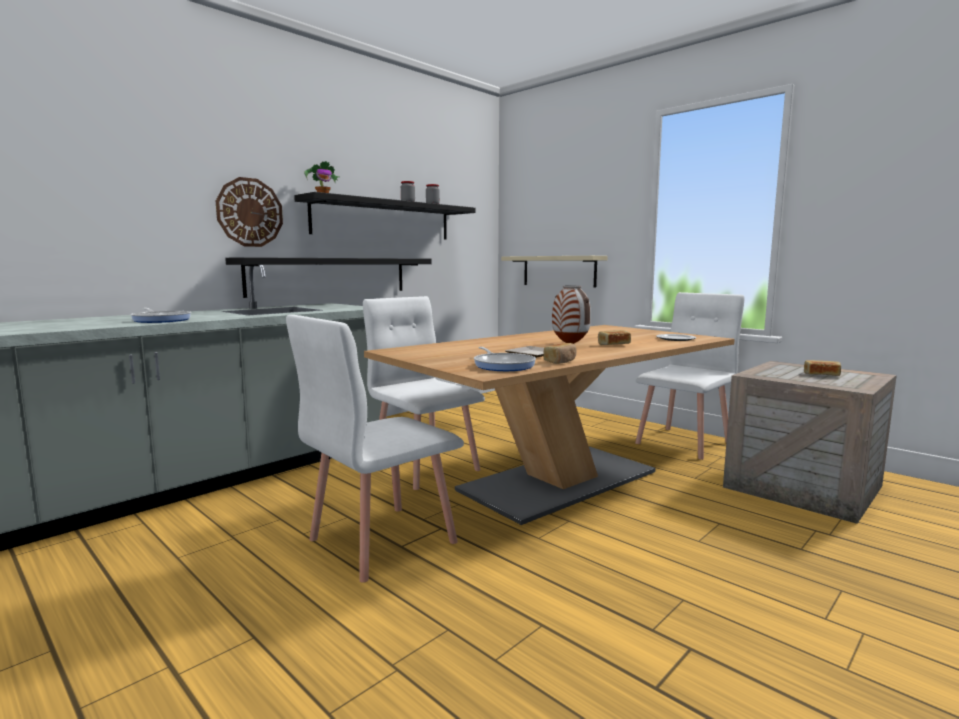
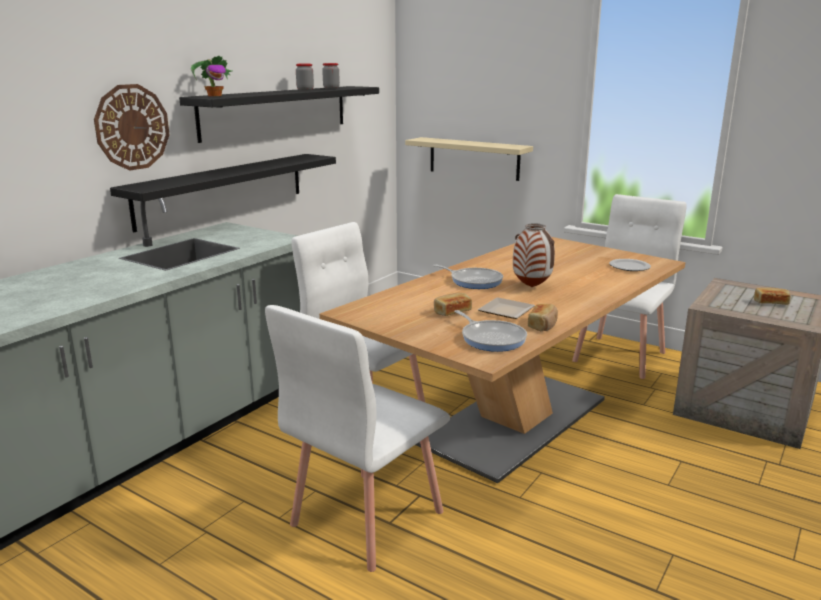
camera: 10 degrees left, 10 degrees up
frying pan [130,308,191,323] -> frying pan moved to [433,264,503,289]
bread [598,330,631,345] -> bread moved to [434,293,472,316]

